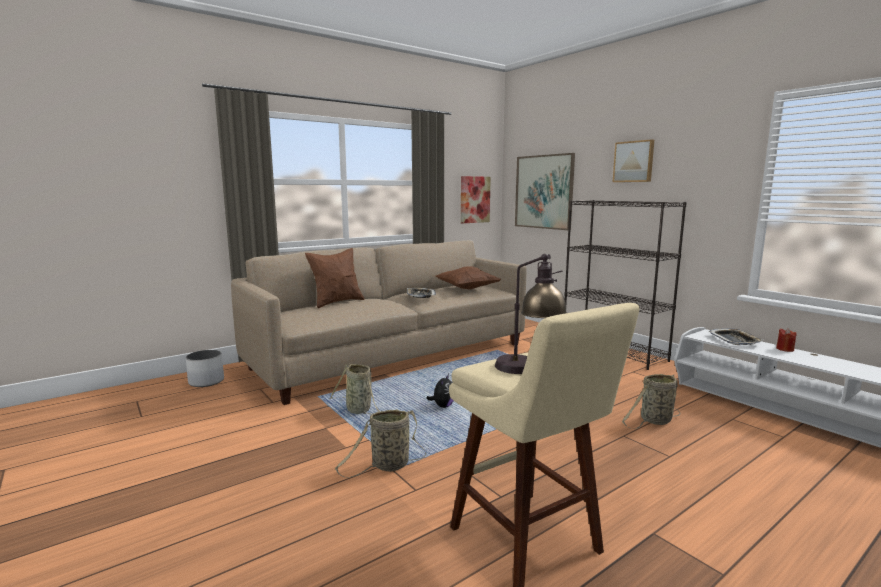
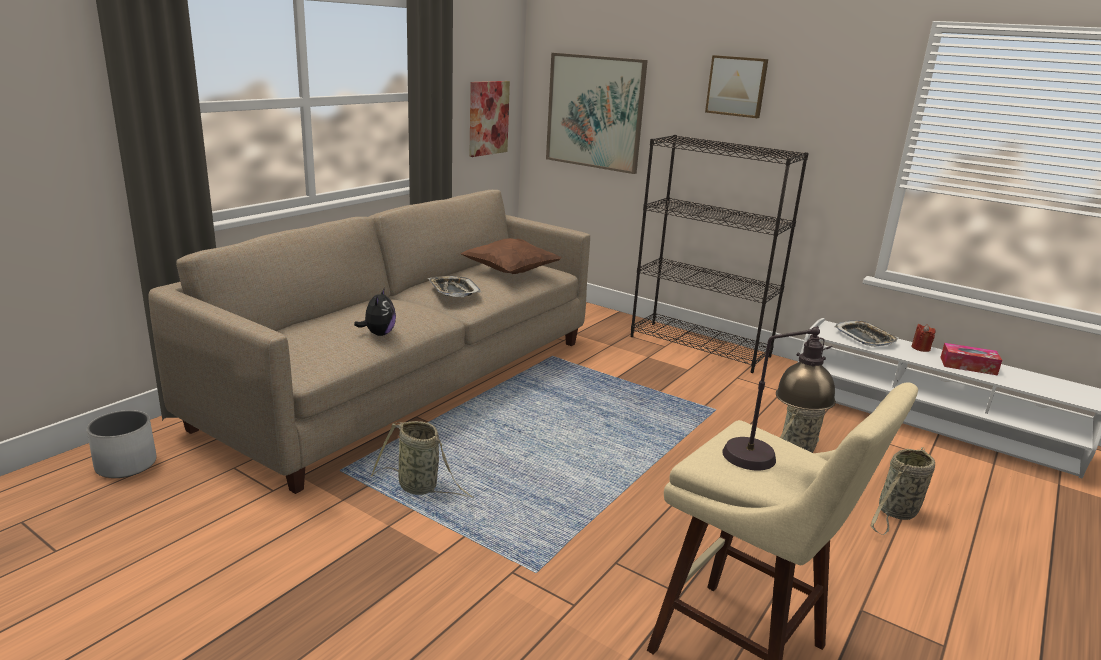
camera: 20 degrees left, 10 degrees up
brown pillow [305,248,364,308] -> none
basket [335,410,426,478] -> basket moved to [870,447,935,535]
plush toy [426,374,453,408] -> plush toy moved to [354,288,396,336]
none -> tissue box [940,343,1002,376]

